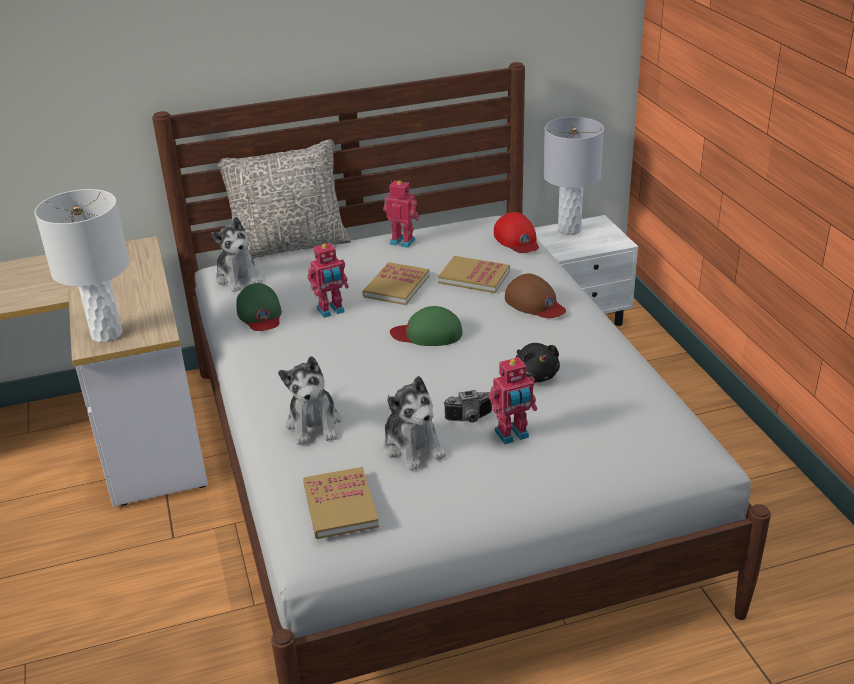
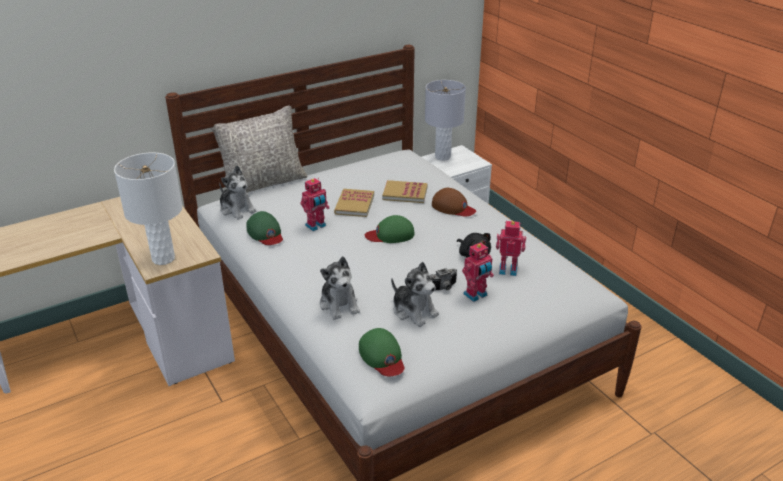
camera: 15 degrees left, 0 degrees up
book [303,467,379,539] -> green cap [359,328,404,376]
toy robot [383,180,420,248] -> toy robot moved to [496,221,526,276]
red cap [494,212,539,253] -> none

